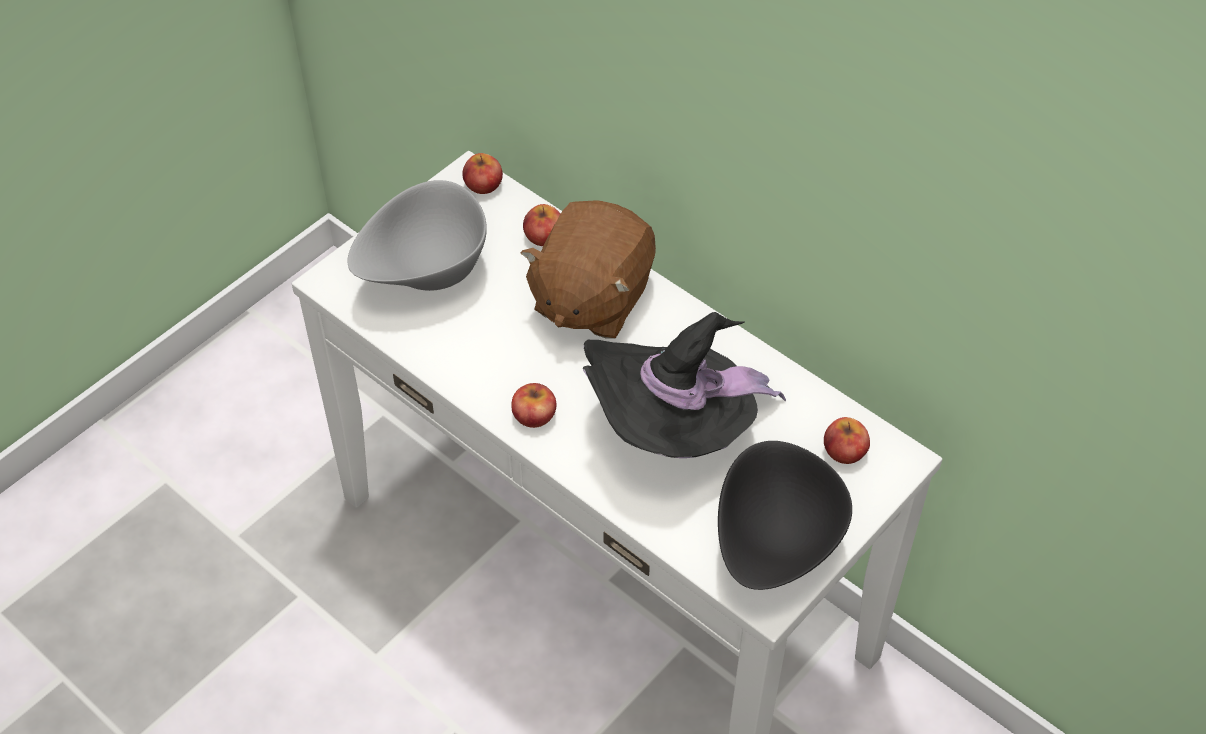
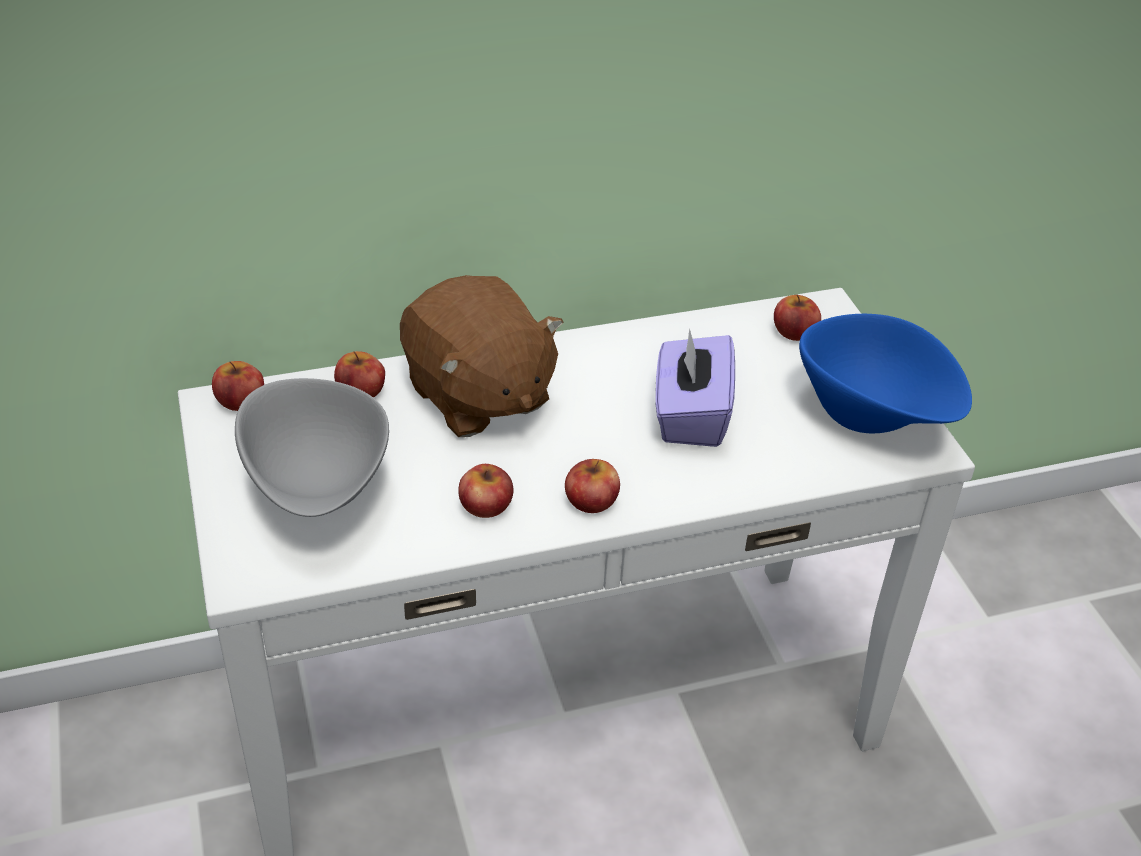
camera: 60 degrees left, 10 degrees down
black hat [583,312,786,458] -> purple tissue box [655,328,735,447]
black bowl [718,441,852,590] -> blue bowl [799,314,972,433]
none -> apple [458,464,513,518]

